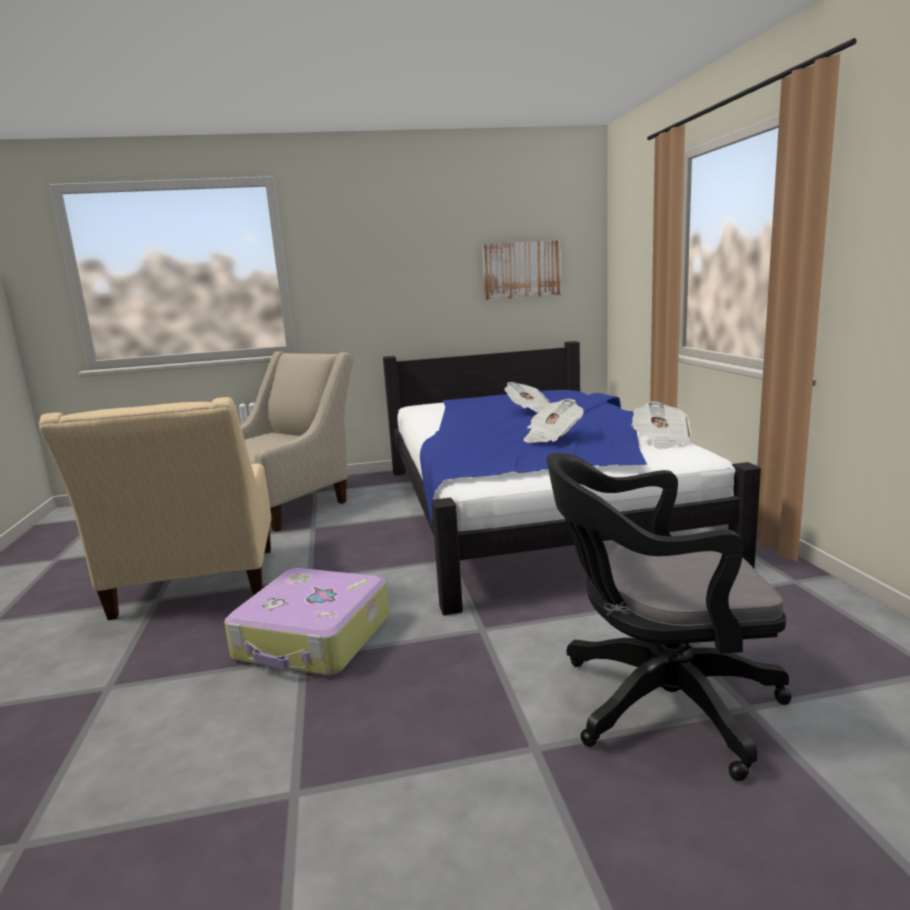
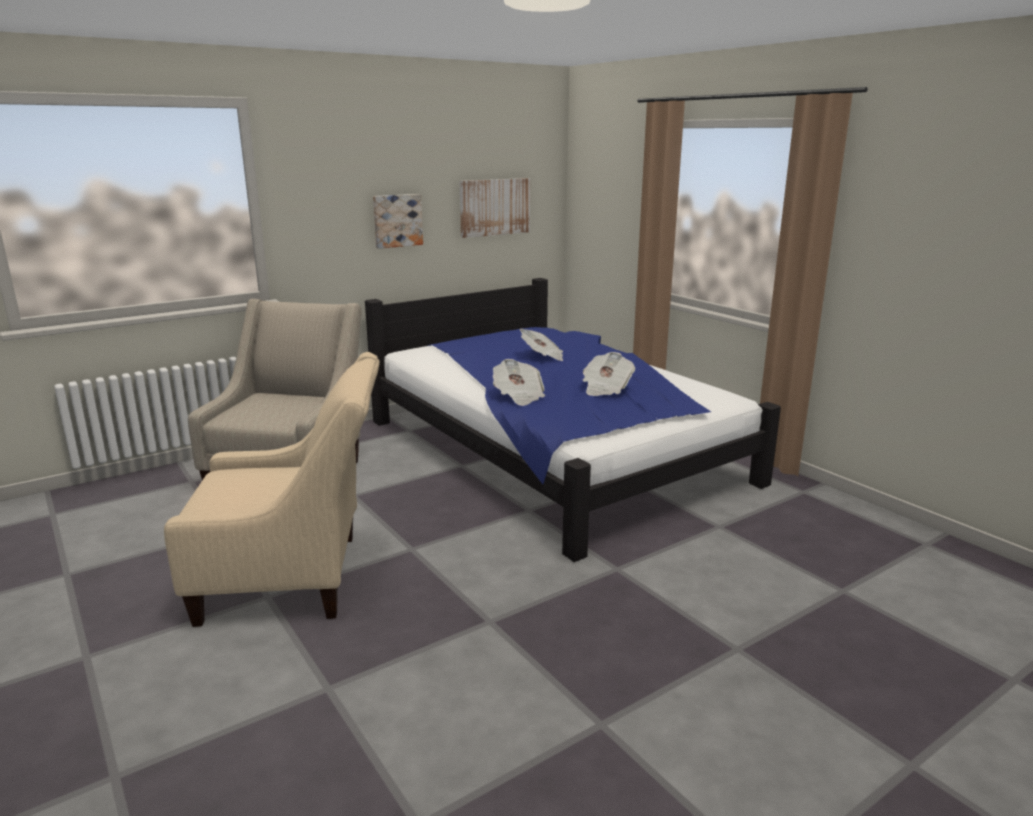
camera: 25 degrees left, 5 degrees up
beige armchair [39,397,271,620] -> beige armchair turned 60 degrees counterclockwise [164,352,380,627]
suitcase [224,568,389,676] -> none
black office chair [546,453,792,781] -> none
newspaper [632,402,691,449] -> newspaper moved to [493,359,545,406]
none -> picture [373,194,423,249]

